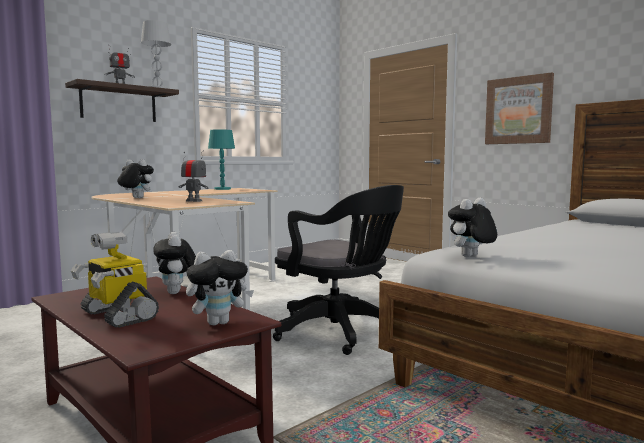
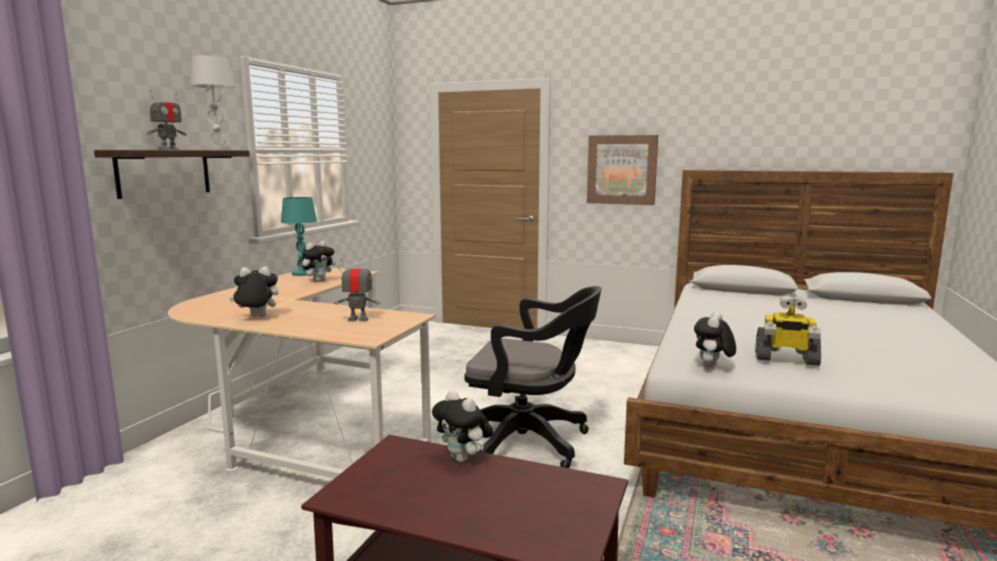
camera: 25 degrees left, 5 degrees up
toy robot [71,232,159,328] -> toy robot moved to [755,295,821,366]
plush toy [186,250,254,326] -> plush toy moved to [301,241,335,282]

